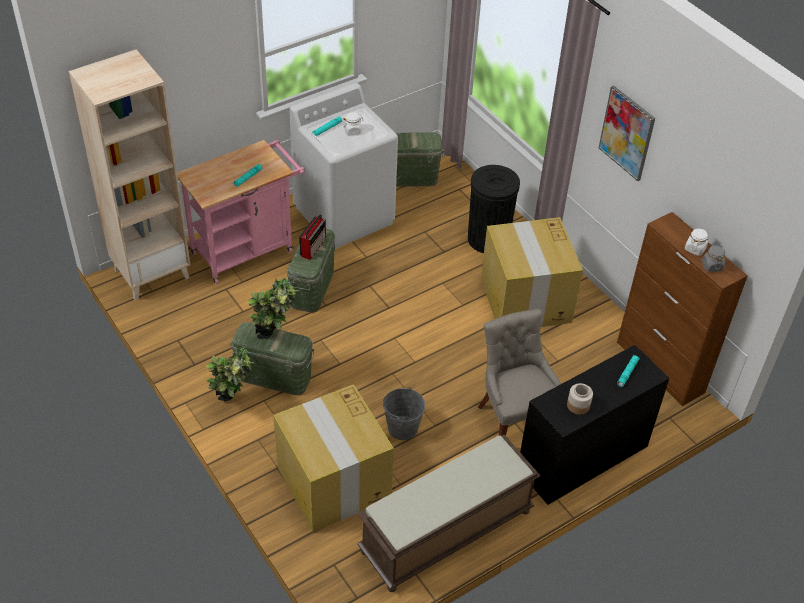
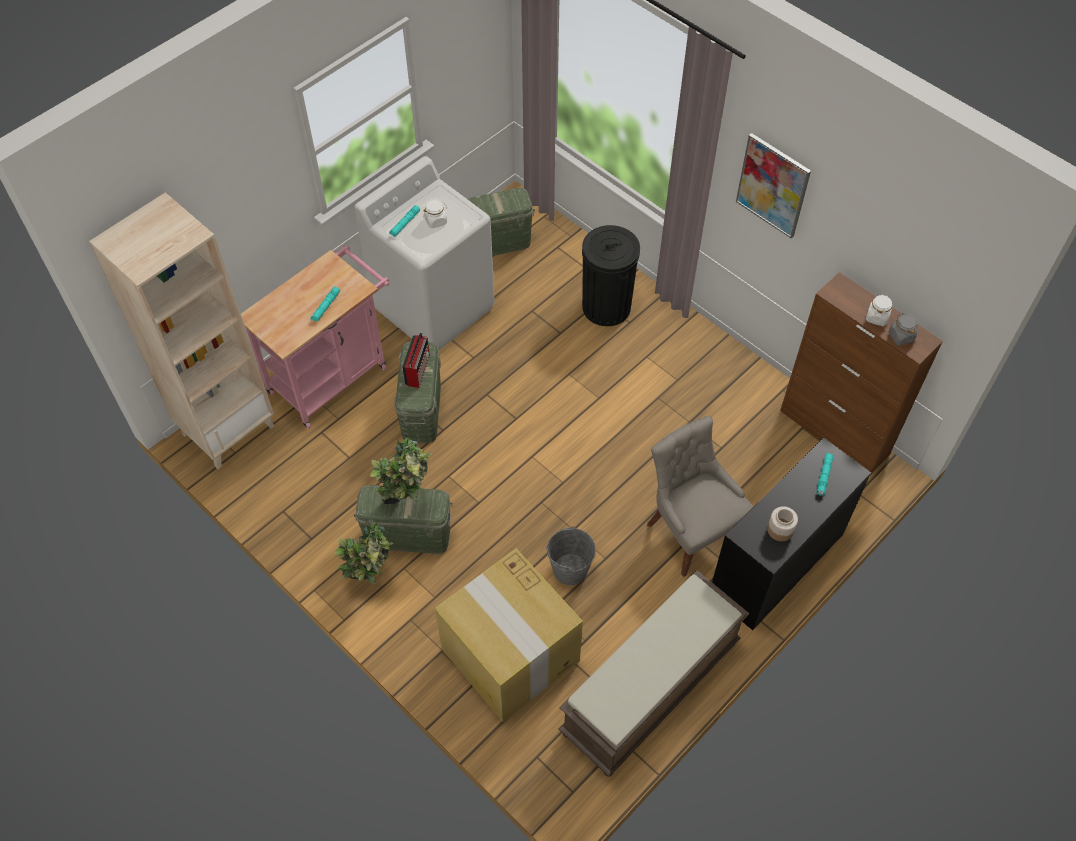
camera: 10 degrees left, 10 degrees up
cardboard box [481,217,583,327] -> none

